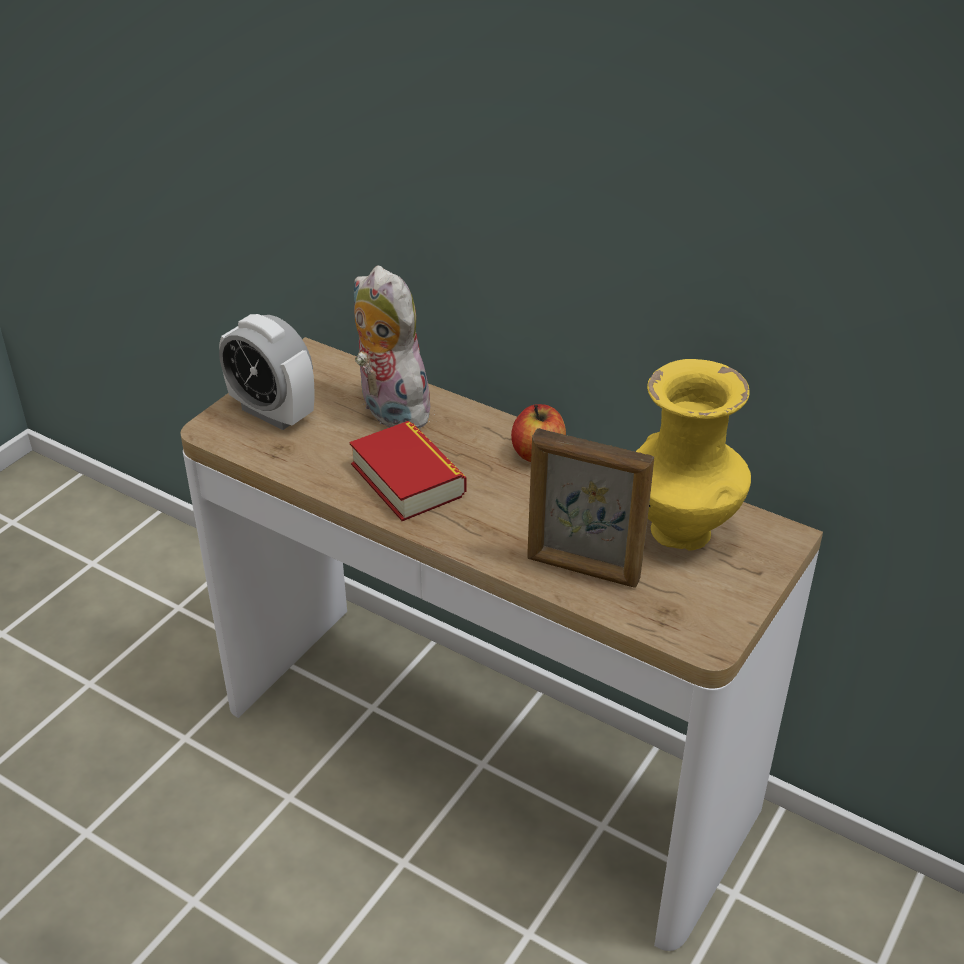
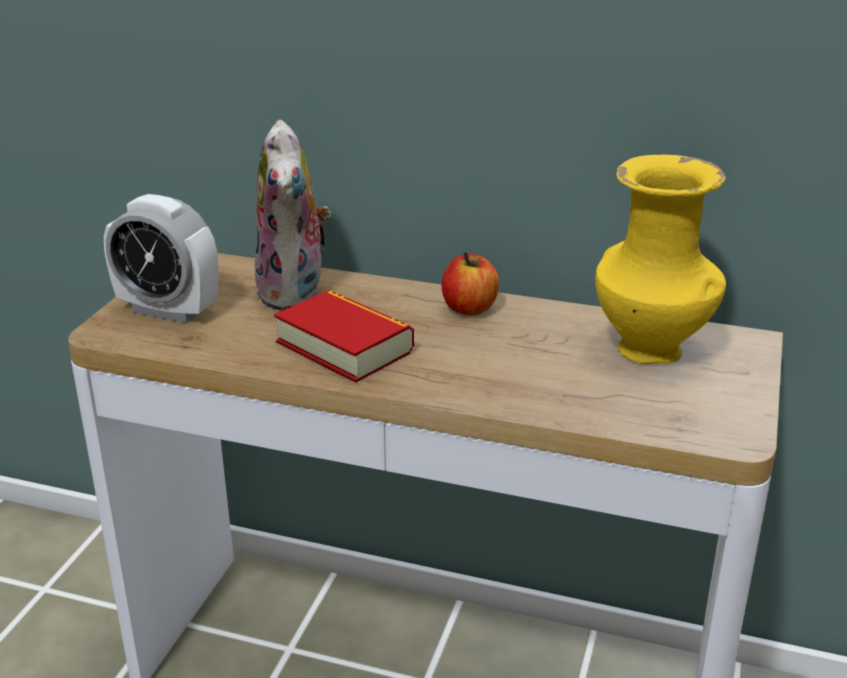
camera: 15 degrees left, 10 degrees down
plush toy [354,265,430,428] -> plush toy turned 135 degrees counterclockwise [255,120,331,311]
picture frame [527,428,654,588] -> none

